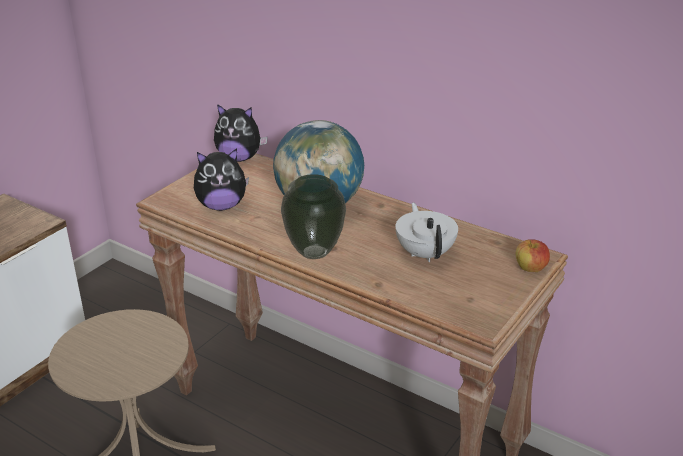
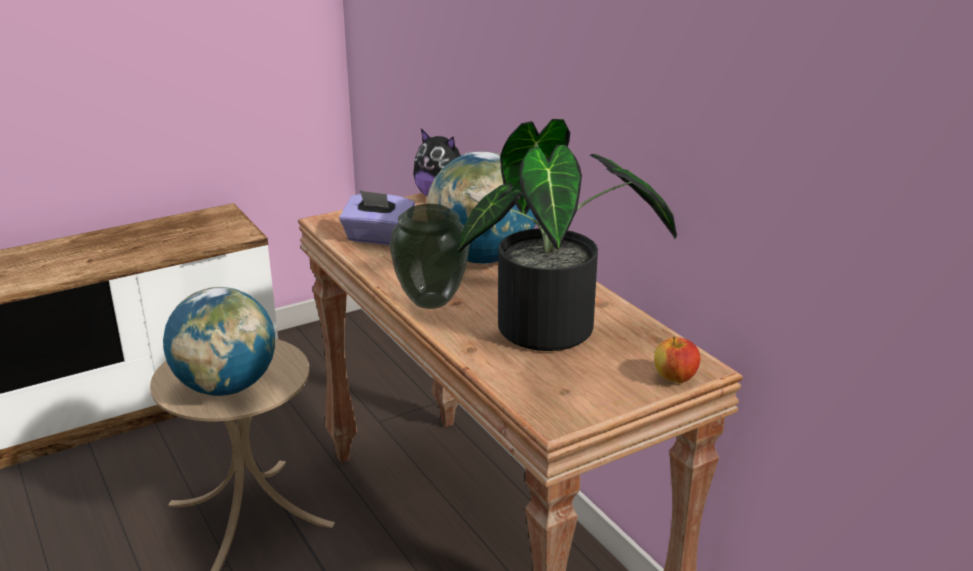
camera: 25 degrees right, 5 degrees down
plush toy [194,149,249,211] -> purple tissue box [339,190,415,245]
white teapot [395,203,458,262] -> potted plant [458,119,677,351]
none -> globe [163,287,275,396]

